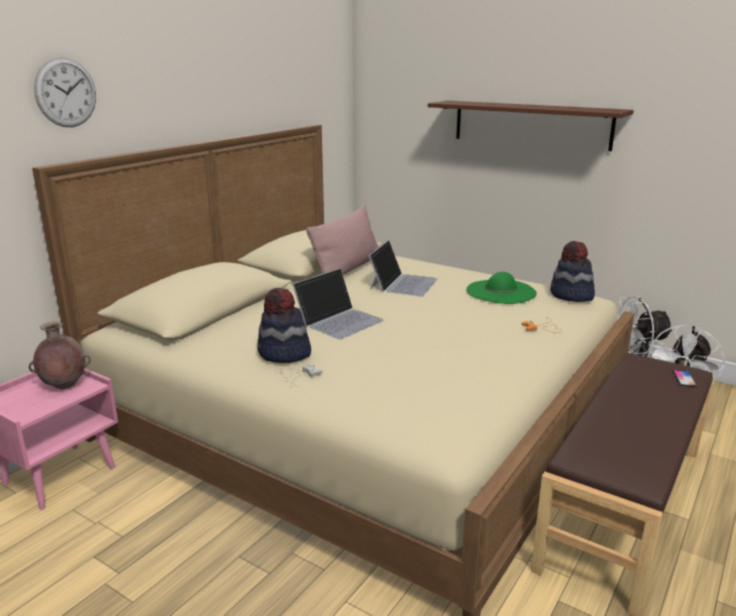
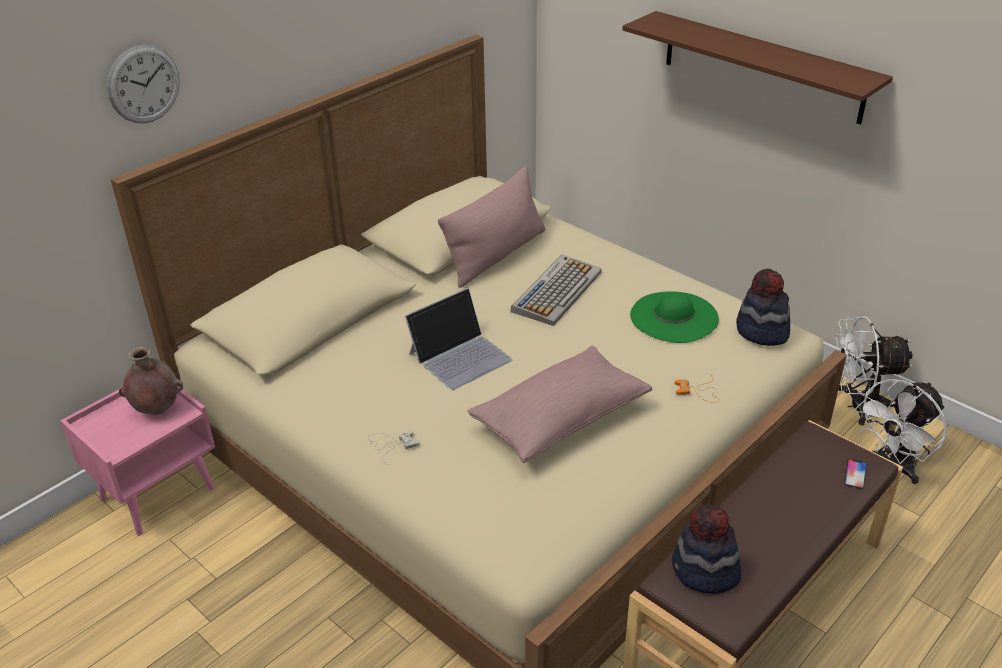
camera: 10 degrees right, 15 degrees up
hat [257,288,311,363] -> hat moved to [672,504,741,594]
laptop [369,240,437,296] -> keyboard [511,254,602,326]
none -> pink pillow [468,345,652,463]

